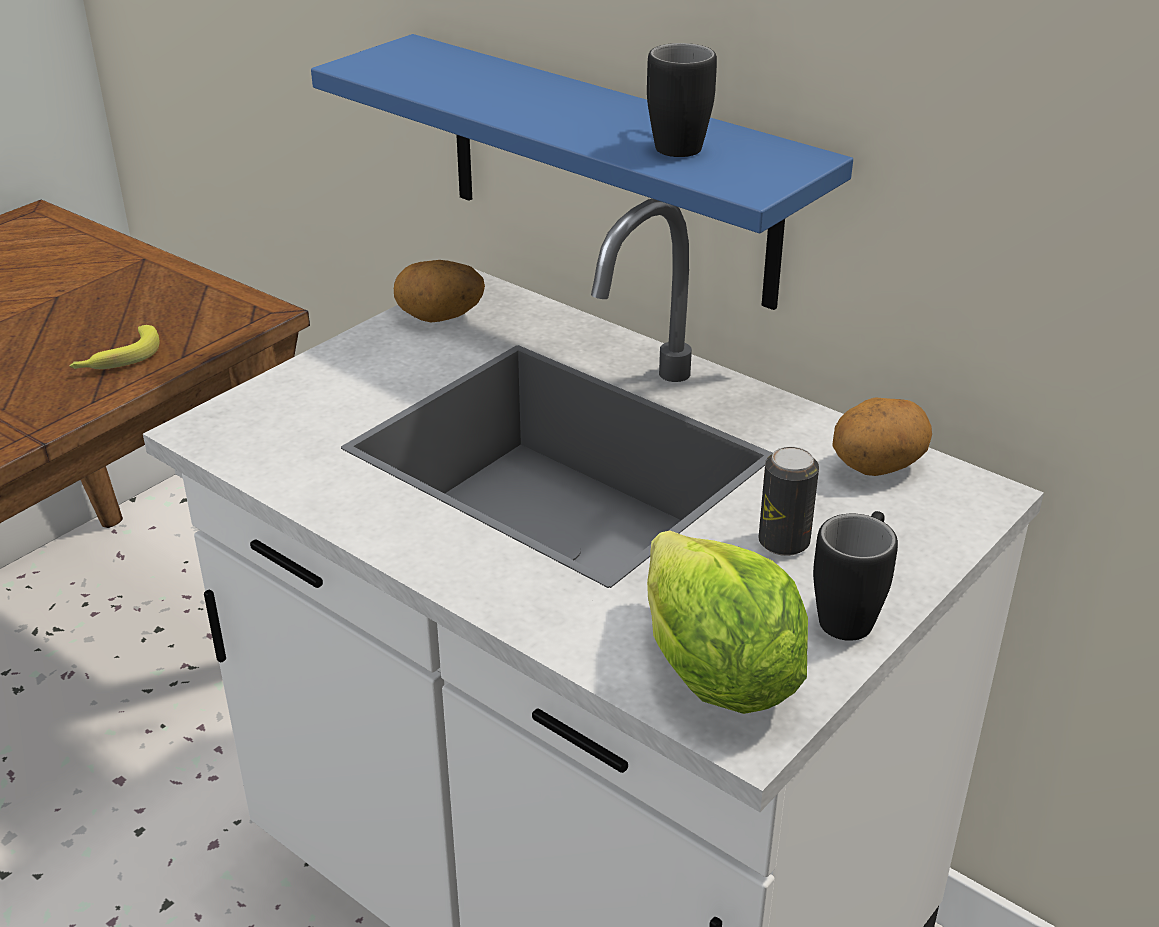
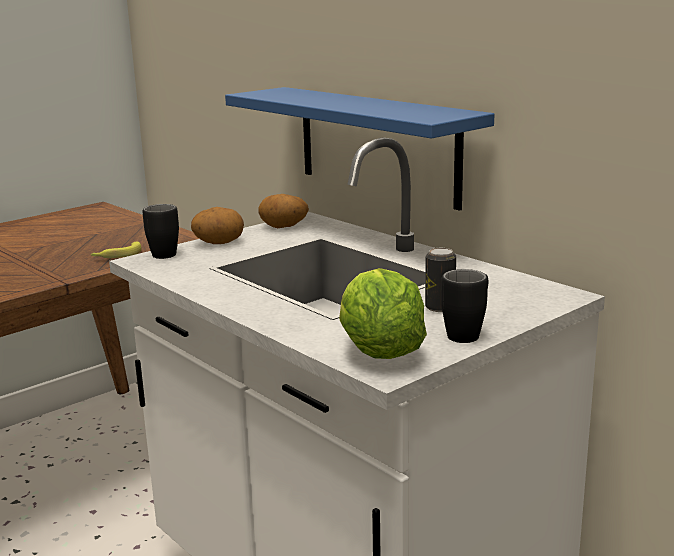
camera: 10 degrees right, 15 degrees down
black mug [647,43,717,157] -> black mug moved to [143,204,179,259]
potato [832,397,932,476] -> potato moved to [191,207,244,244]

